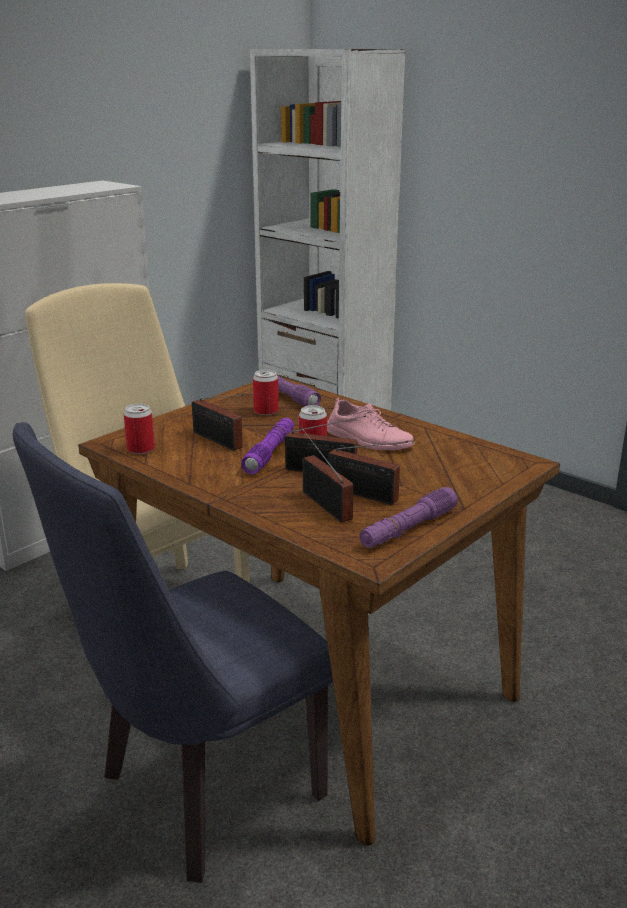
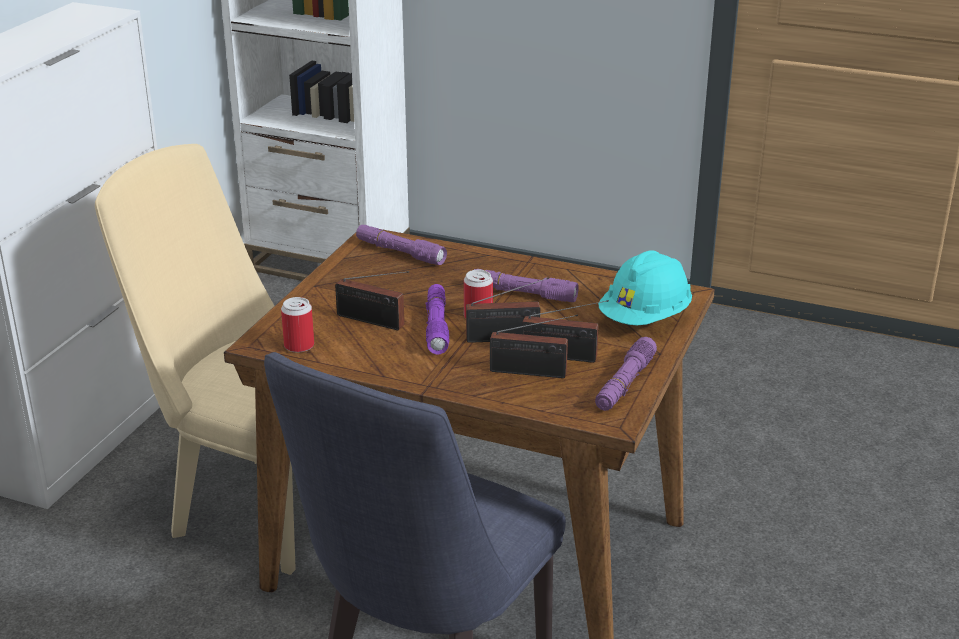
camera: 20 degrees left, 5 degrees up
can [253,369,279,415] -> none
radio [300,426,354,523] -> radio turned 150 degrees clockwise [490,315,578,378]
pink shoe [327,398,415,450] -> purple flashlight [474,269,579,302]
none -> turquoise hard hat [598,251,692,325]

